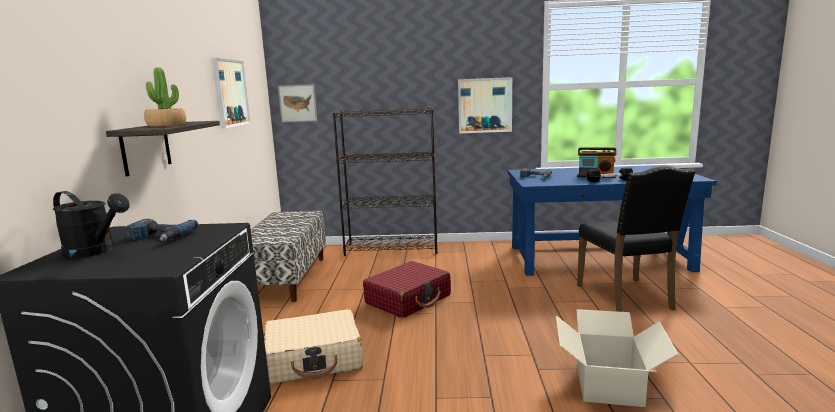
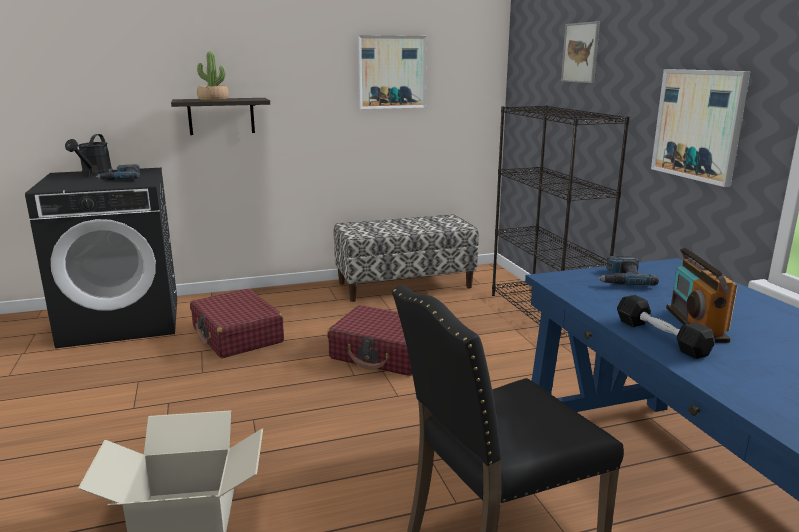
camera: 70 degrees right, 5 degrees up
beige suitcase [264,309,363,384] -> red suitcase [190,289,284,358]
picture [278,84,317,122] -> picture moved to [561,21,600,83]

